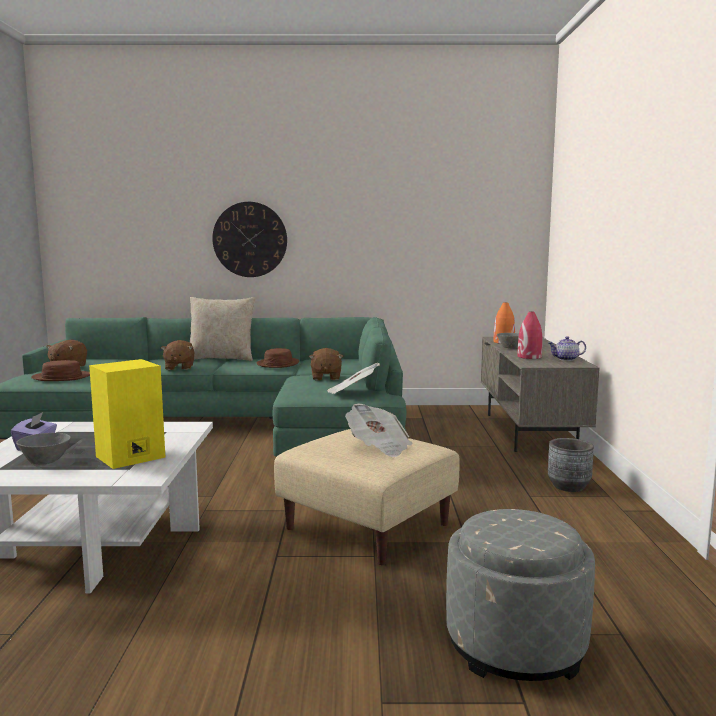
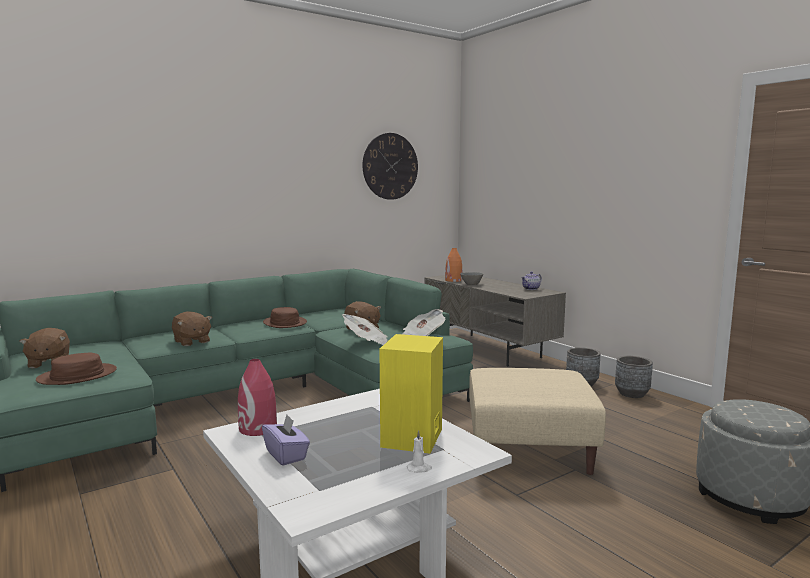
camera: 35 degrees left, 0 degrees up
grey bowl [16,433,71,464] -> none
beige pillow [190,297,255,361] -> none
wall clock [212,202,287,277] -> wall clock moved to [362,133,418,200]
newspaper [345,404,413,457] -> newspaper moved to [342,314,387,345]
red vase [517,312,542,359] -> red vase moved to [238,359,277,436]
none -> white candle [407,430,432,473]
none -> grey planter [615,356,653,398]

